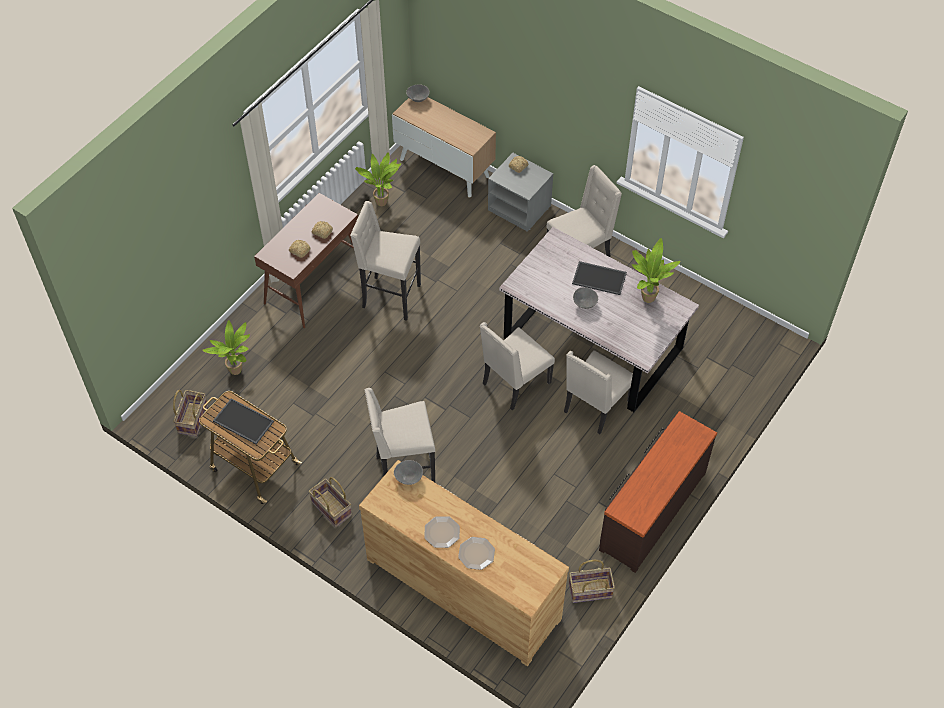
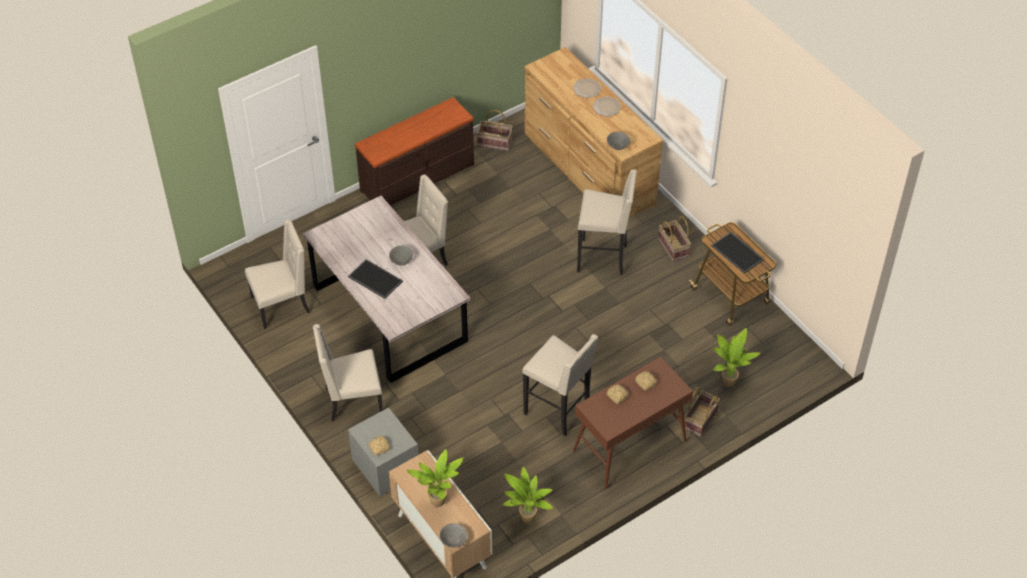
camera: 160 degrees left, 5 degrees down
basket [173,390,208,437] -> basket moved to [684,387,720,437]
beige chair [480,322,555,410] -> beige chair moved to [245,219,310,329]
potted plant [632,238,680,303] -> potted plant moved to [406,449,463,507]

